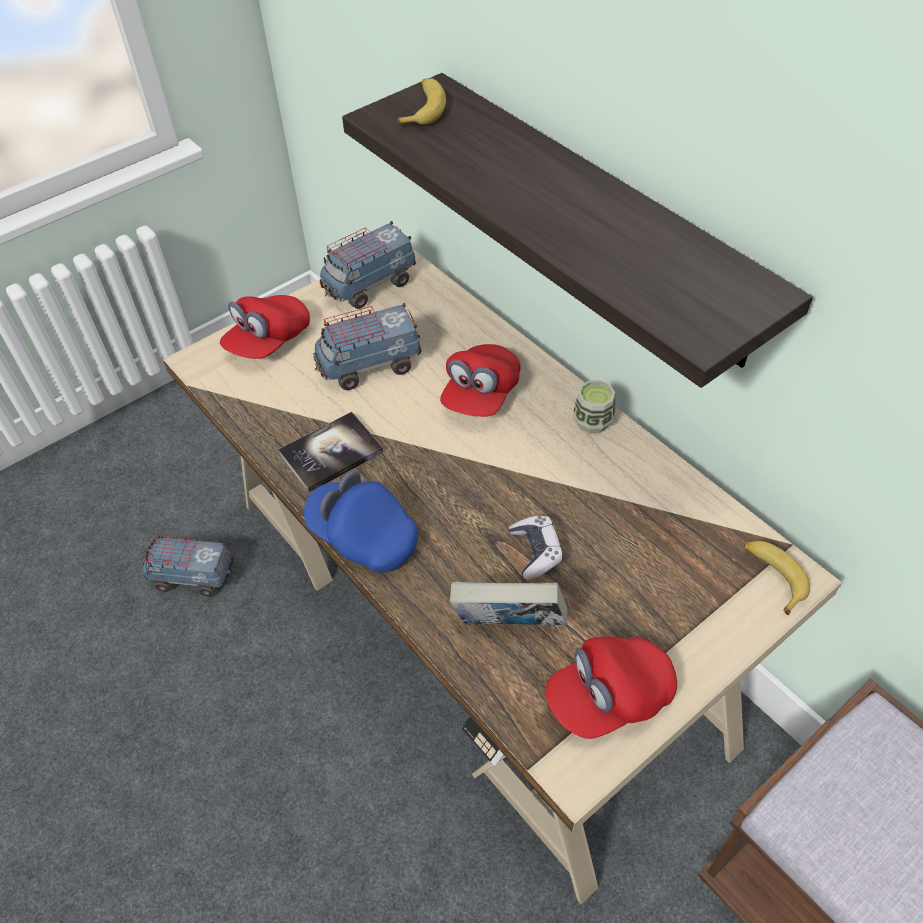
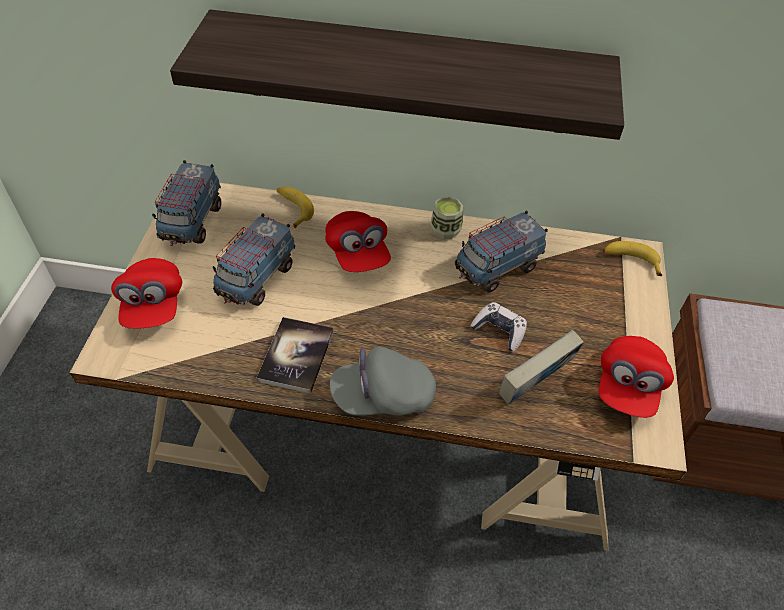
camera: 45 degrees left, 0 degrees up
toy truck [142,533,233,596] -> toy truck moved to [455,211,548,292]
blue cap [304,470,418,572] -> grey cap [330,347,436,416]
banana [397,78,446,125] -> banana moved to [277,186,314,229]

